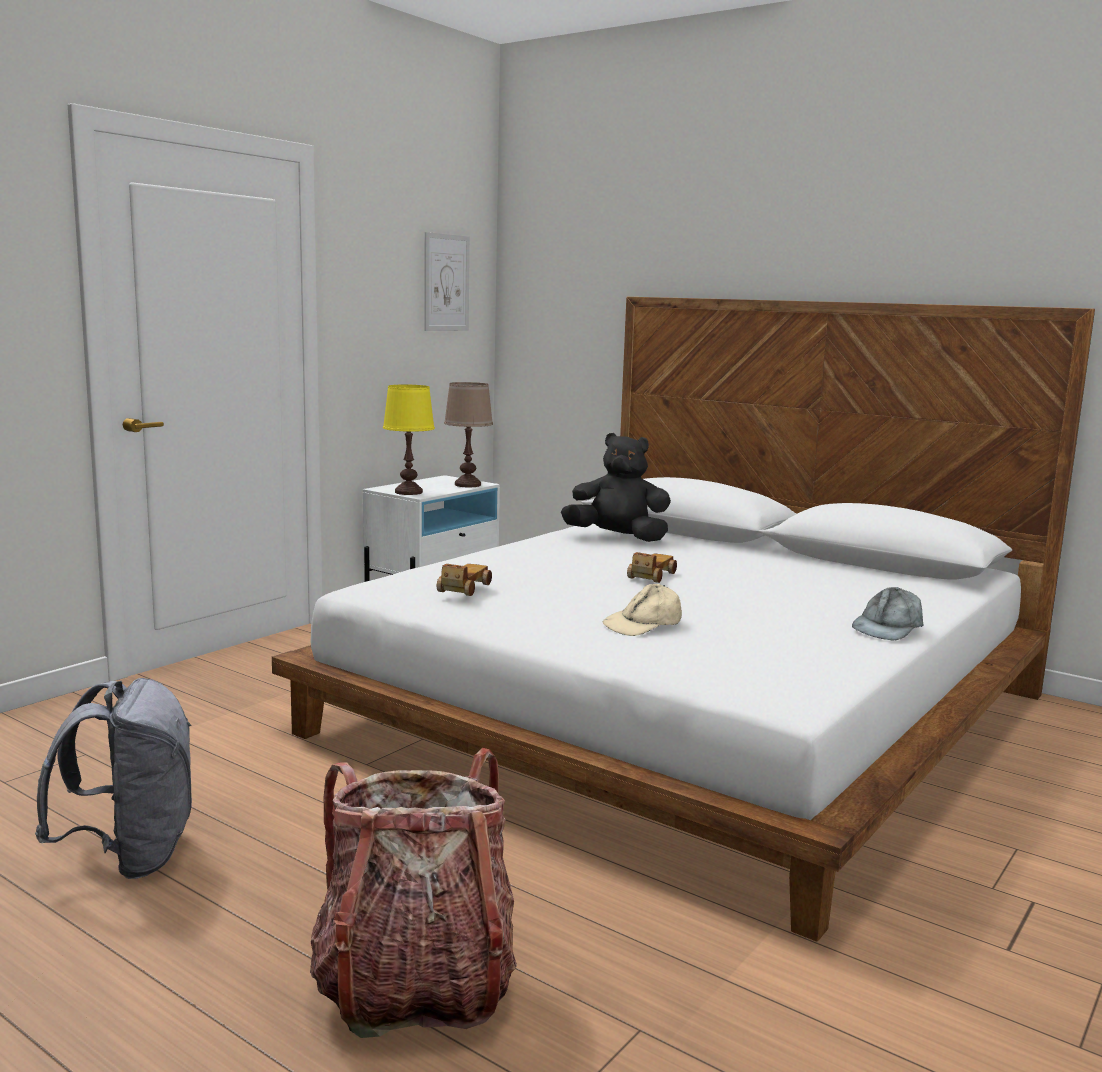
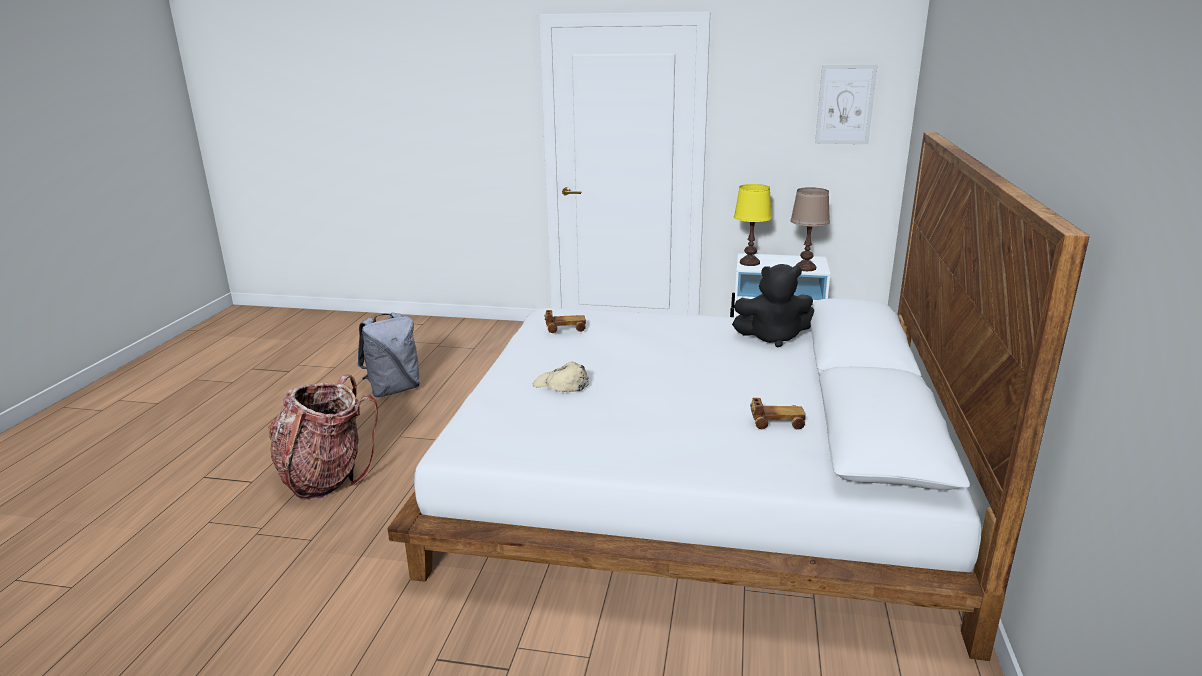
camera: 65 degrees right, 10 degrees up
black plush toy [561,433,671,542] -> black plush toy turned 105 degrees clockwise [732,264,814,347]
toy car [627,552,677,583] -> toy car moved to [750,398,806,429]
grey cap [852,587,923,640] -> none

